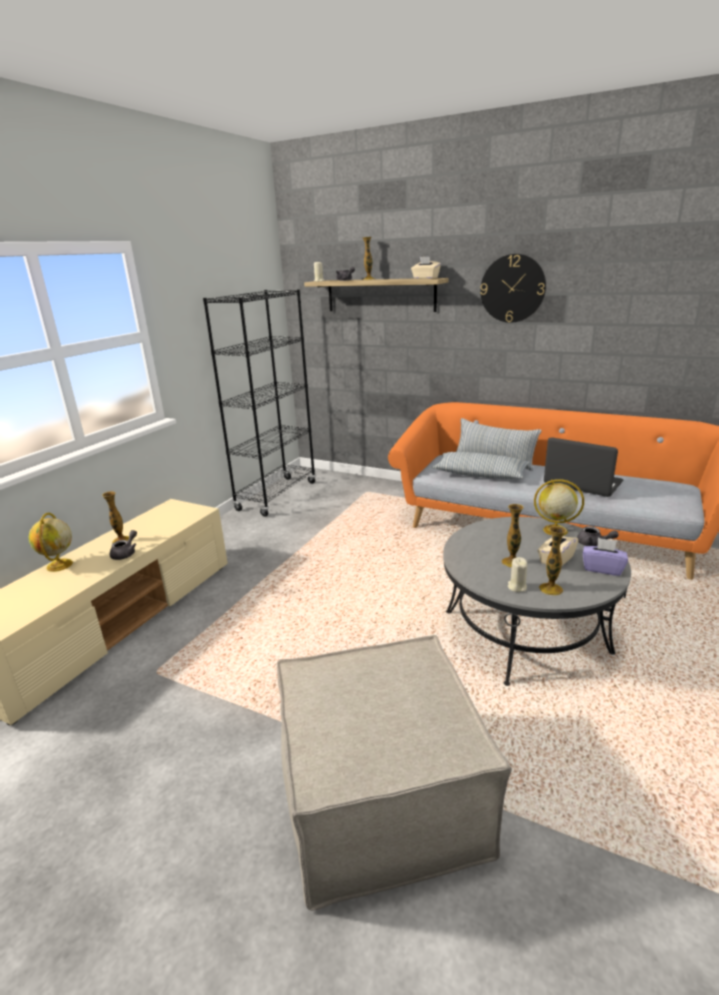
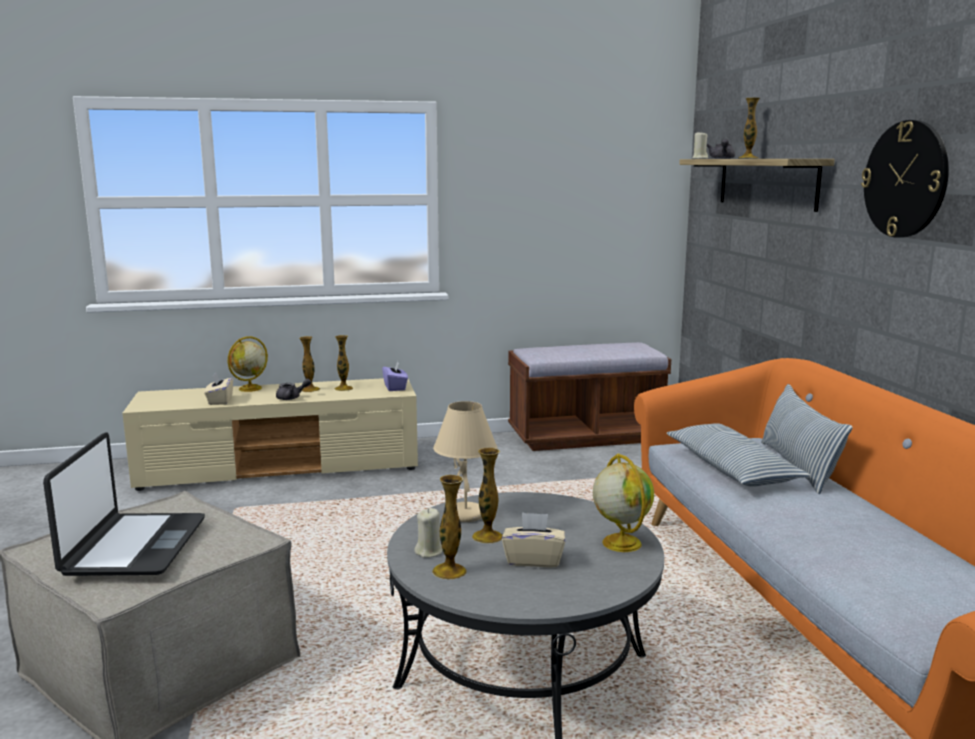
camera: 50 degrees right, 10 degrees down
black bookcase [203,289,316,516] -> brown bench [508,342,671,451]
beige tissue box [411,257,441,279] -> beige tissue box moved to [204,373,233,405]
laptop [544,437,623,497] -> laptop moved to [43,432,205,576]
grey teapot [577,526,619,546] -> none
purple tissue box [583,538,628,576] -> purple tissue box moved to [382,361,408,391]
none -> vase [335,335,353,391]
none -> beige table lamp [433,401,497,522]

